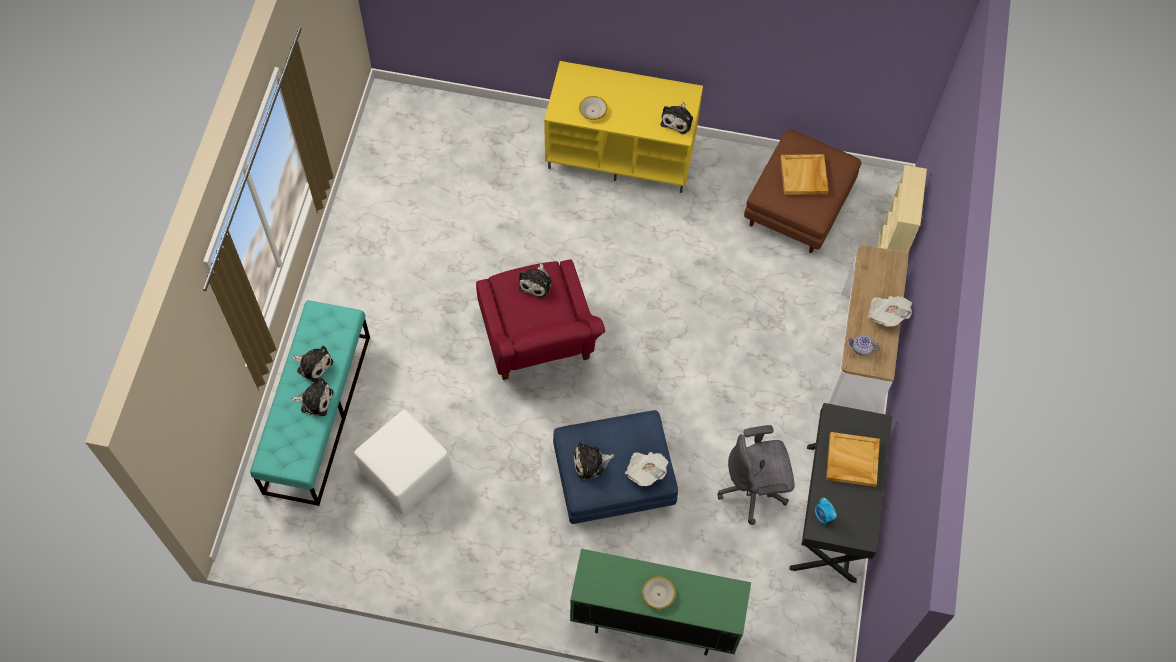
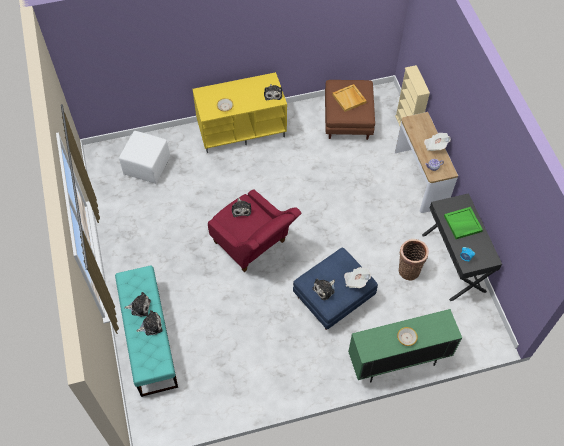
camera: 25 degrees left, 5 degrees down
white ottoman [354,410,452,515] -> white ottoman moved to [119,131,170,184]
grey office chair [717,425,795,525] -> basket [399,239,429,281]
beige tray [826,432,880,487] -> green tray [444,207,483,239]

